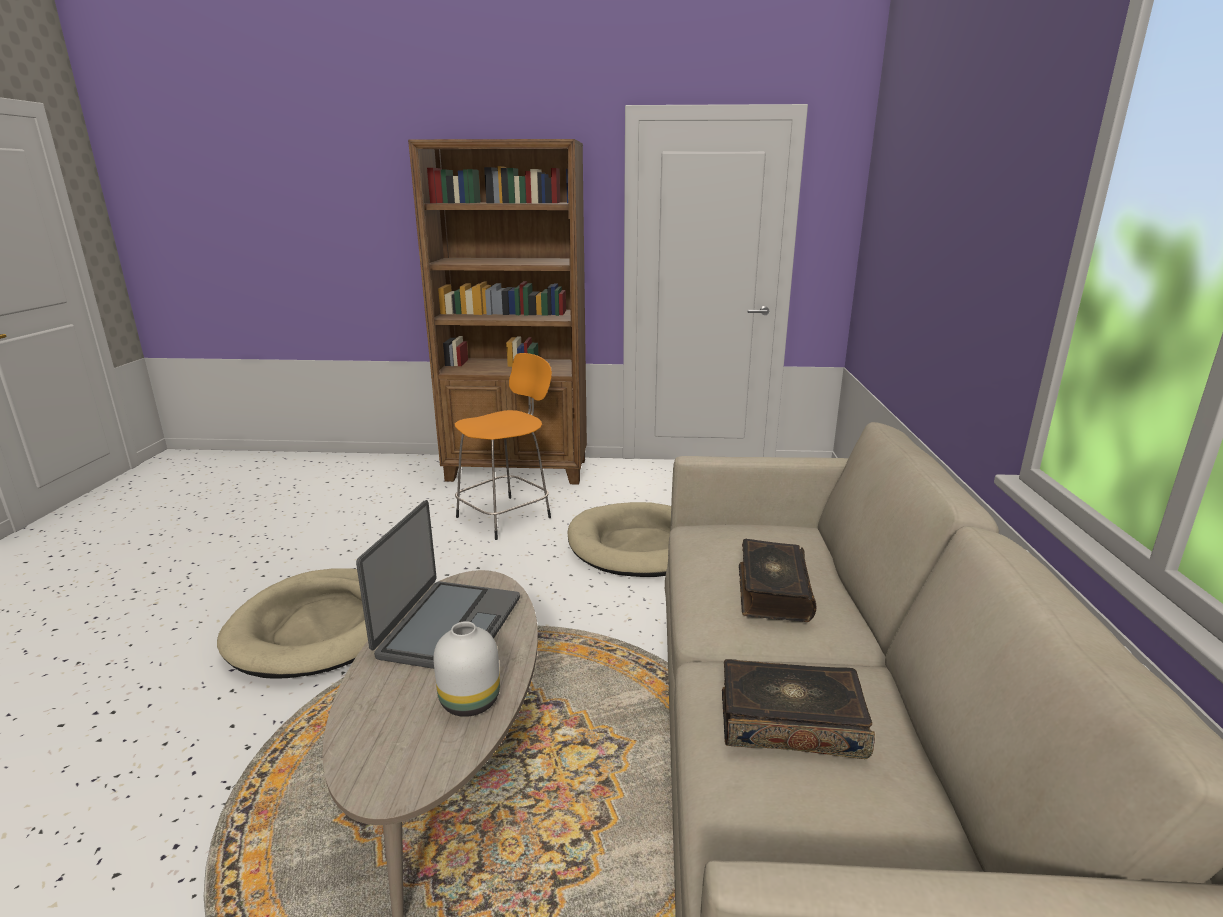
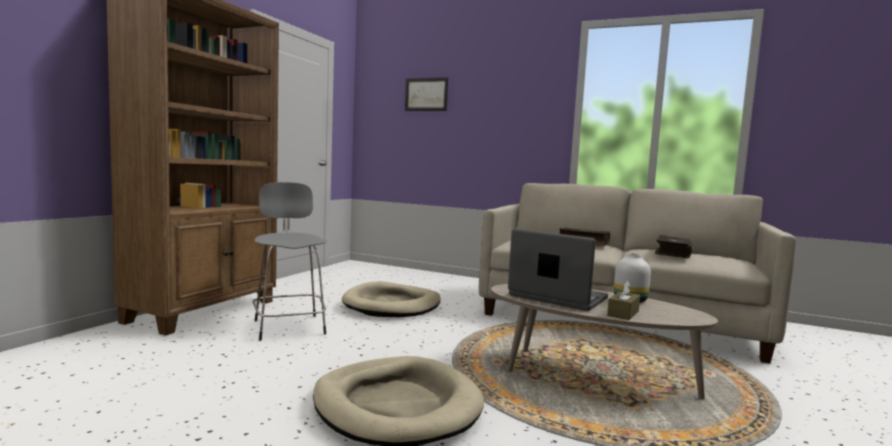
camera: 70 degrees left, 15 degrees down
orange stool [455,353,552,540] -> grey stool [252,182,327,341]
none -> picture [405,77,448,111]
none -> brown tissue box [607,281,640,320]

